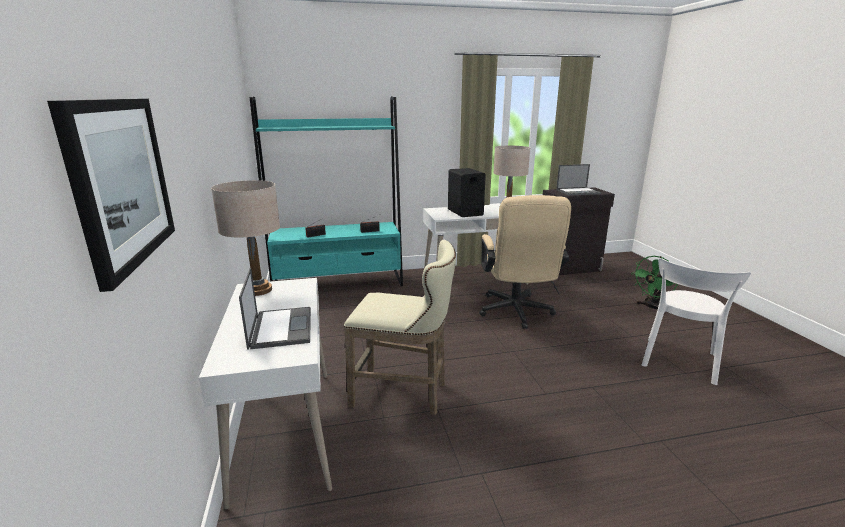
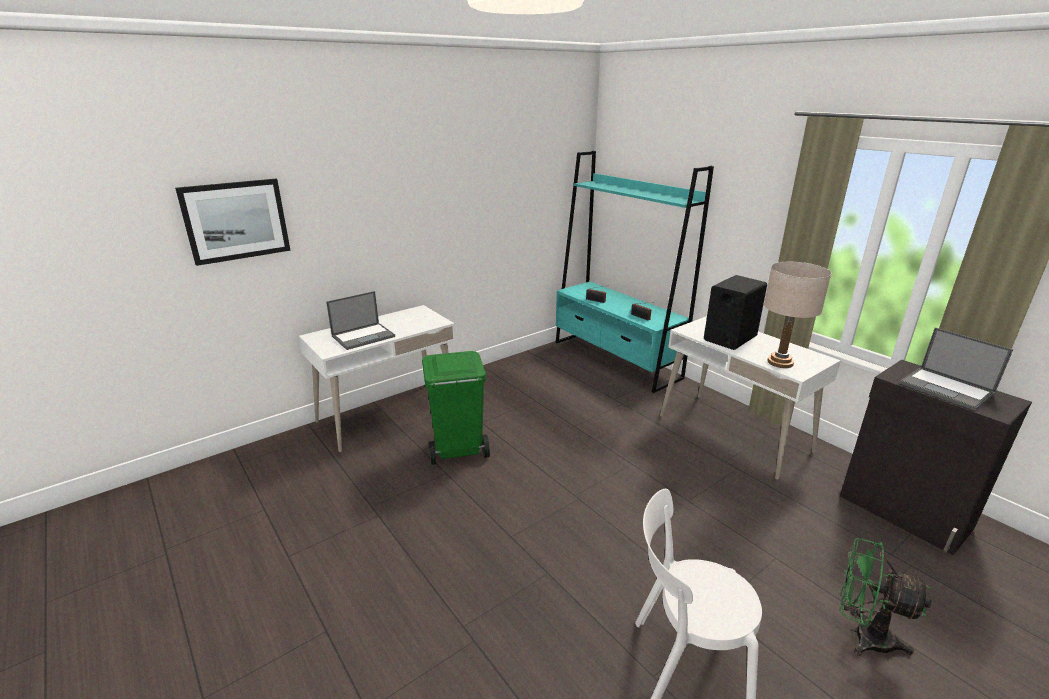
camera: 65 degrees right, 5 degrees up
beige table lamp [211,180,280,296] -> none
beige stool [344,240,456,415] -> green trash can [422,351,490,465]
beige office chair [479,195,571,329] -> none

